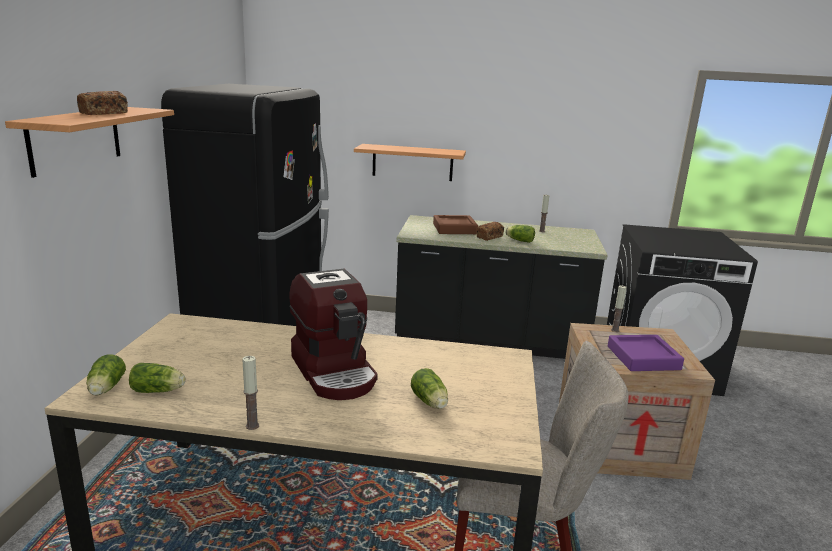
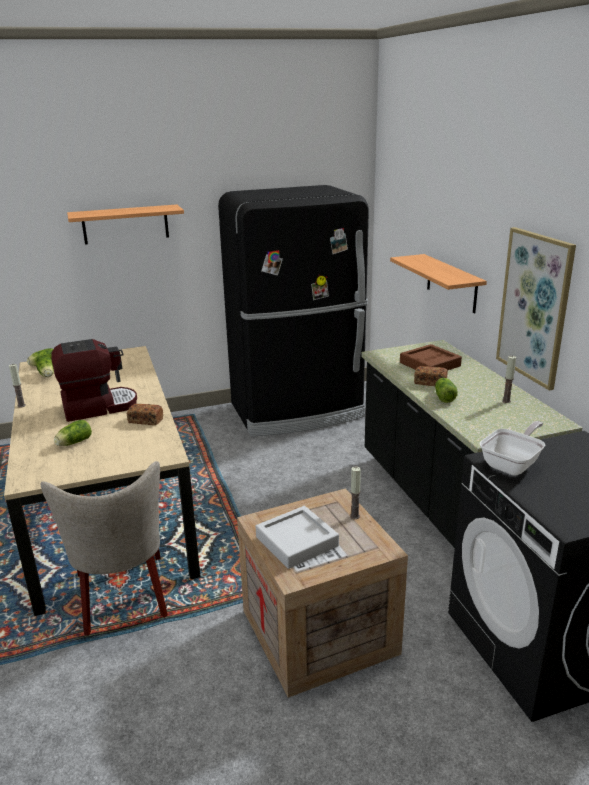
camera: 65 degrees right, 5 degrees up
bread [77,91,128,115] -> bread moved to [127,404,163,425]
coffee machine [289,269,378,400] -> coffee machine turned 150 degrees counterclockwise [51,339,137,422]
purple tray [608,335,684,371] -> grey tray [256,506,339,569]
none -> frying pan [480,421,545,476]
none -> picture [496,227,576,391]

